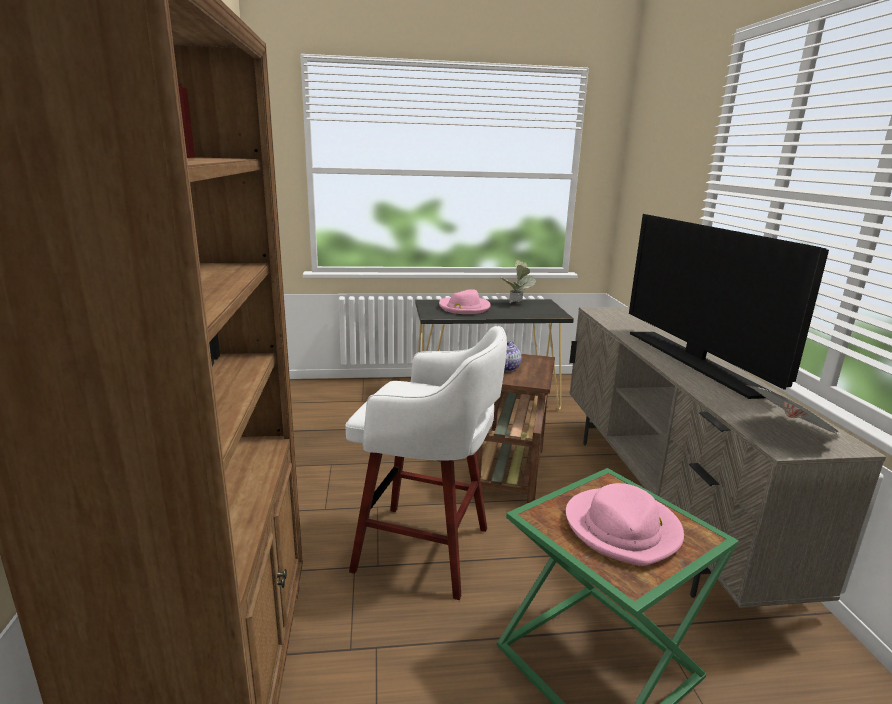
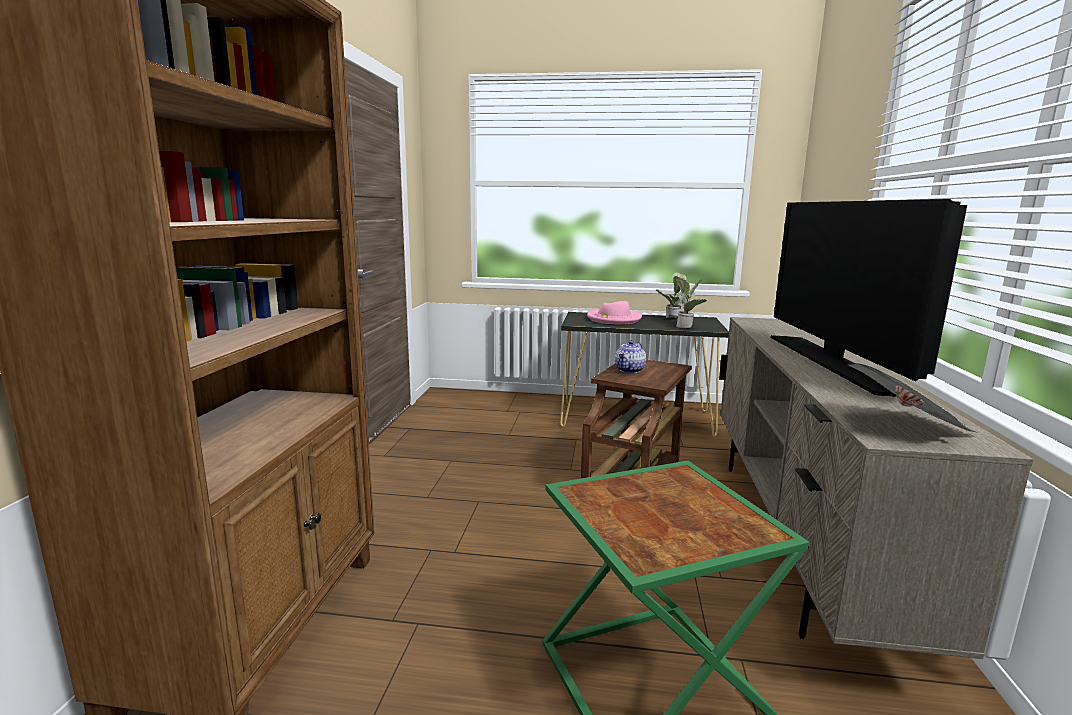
camera: 15 degrees right, 5 degrees down
white stool [345,326,507,600] -> none
pink hat [566,483,684,566] -> none
none -> potted plant [676,278,707,329]

